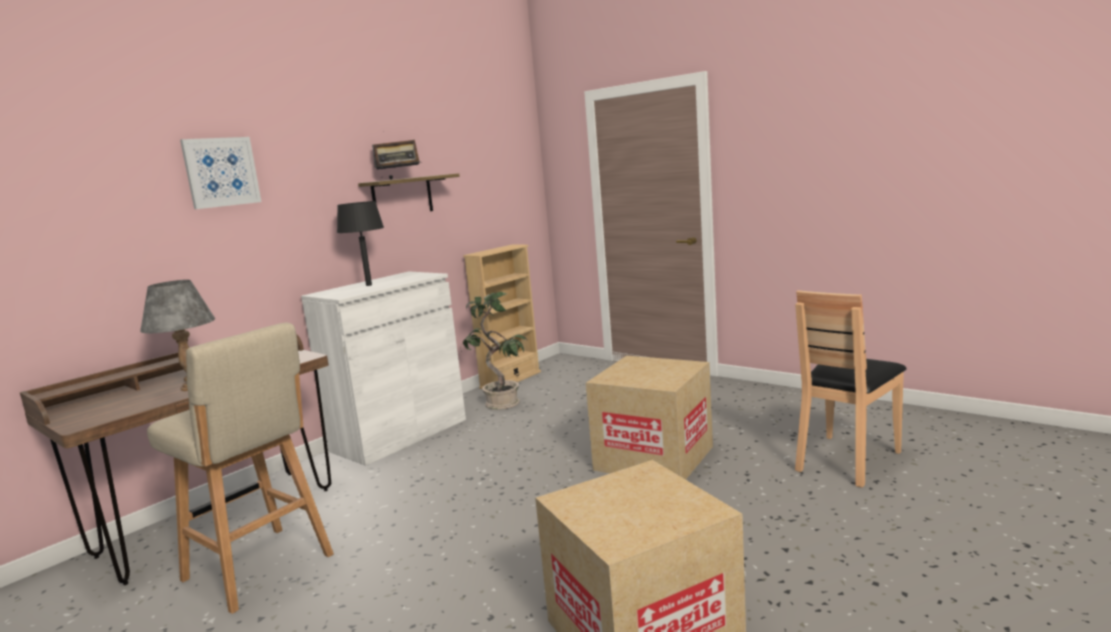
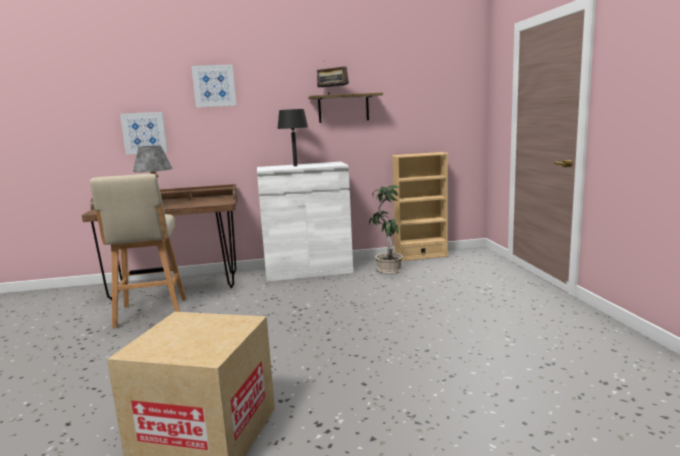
camera: 40 degrees right, 0 degrees up
cardboard box [586,356,713,480] -> none
brown chair [795,290,907,488] -> none
none -> picture [120,112,168,154]

